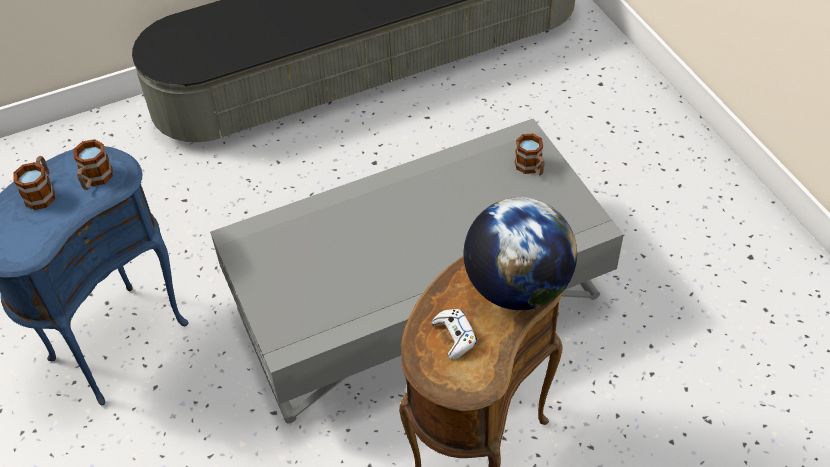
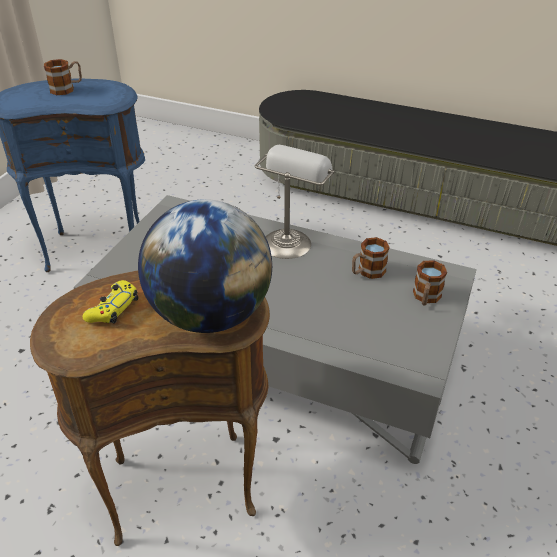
camera: 45 degrees right, 10 degrees down
mug [74,139,113,190] -> mug moved to [352,237,390,279]
white game controller [432,309,477,360] -> yellow game controller [83,280,139,324]
none -> white table lamp [255,145,335,259]

